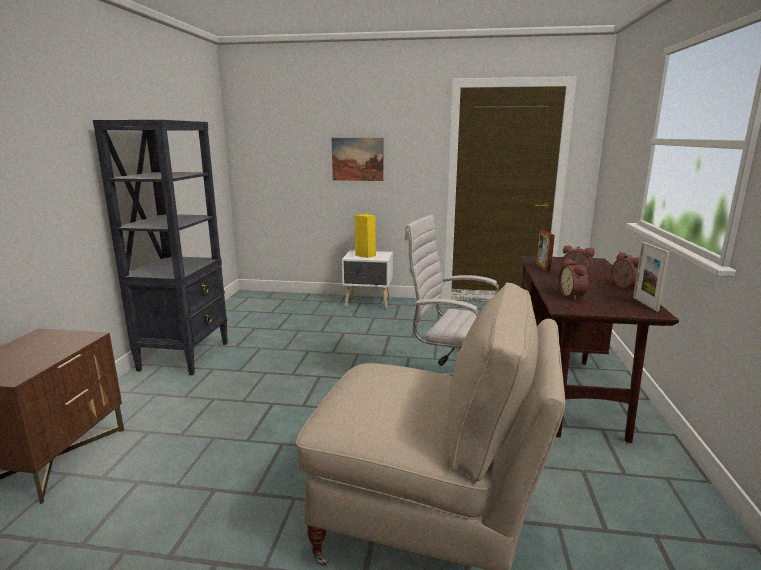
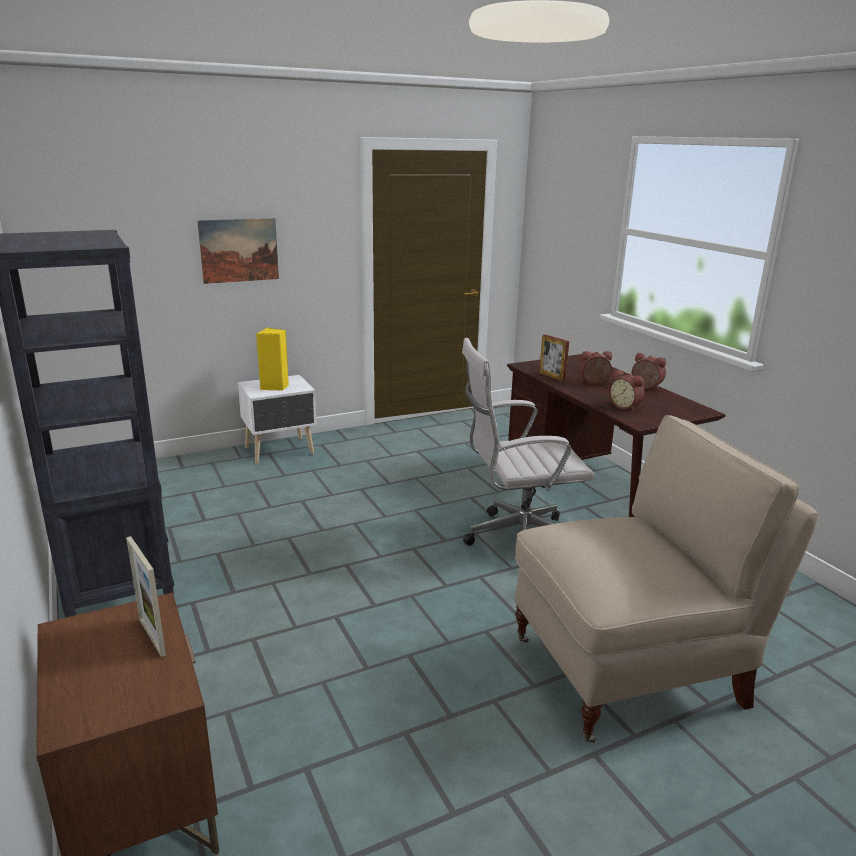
camera: 35 degrees left, 5 degrees up
picture frame [633,242,670,312] -> picture frame moved to [126,536,166,657]

